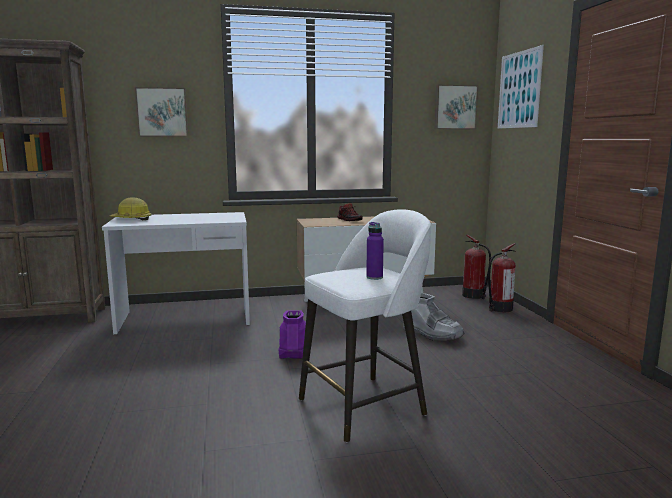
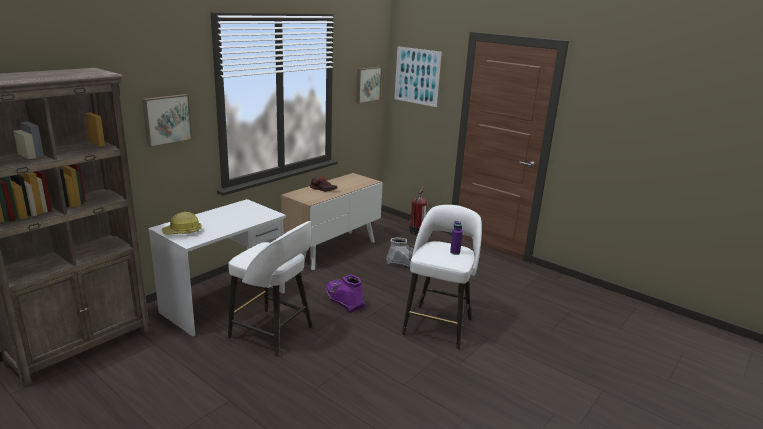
camera: 40 degrees left, 10 degrees up
fire extinguisher [462,234,491,299] -> none
none -> white stool [228,221,312,357]

